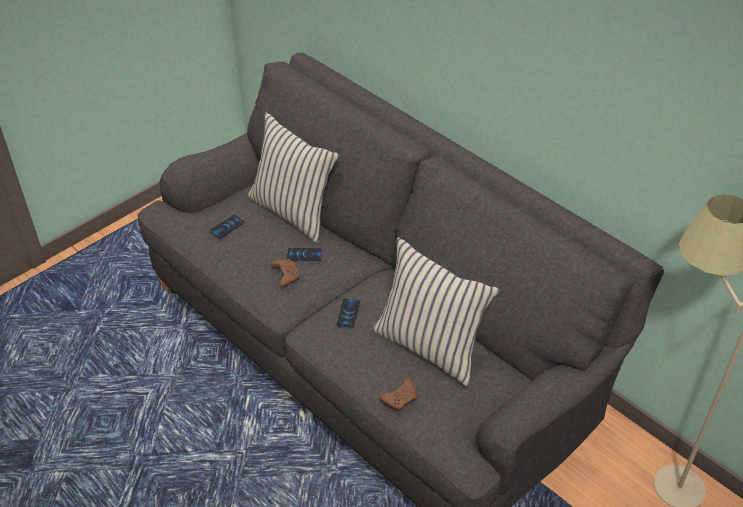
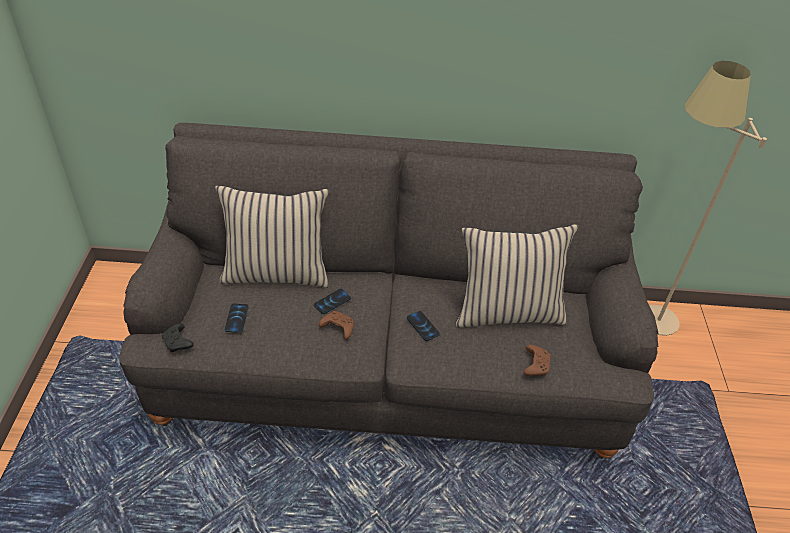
camera: 45 degrees left, 0 degrees up
none -> black game controller [162,323,194,352]

